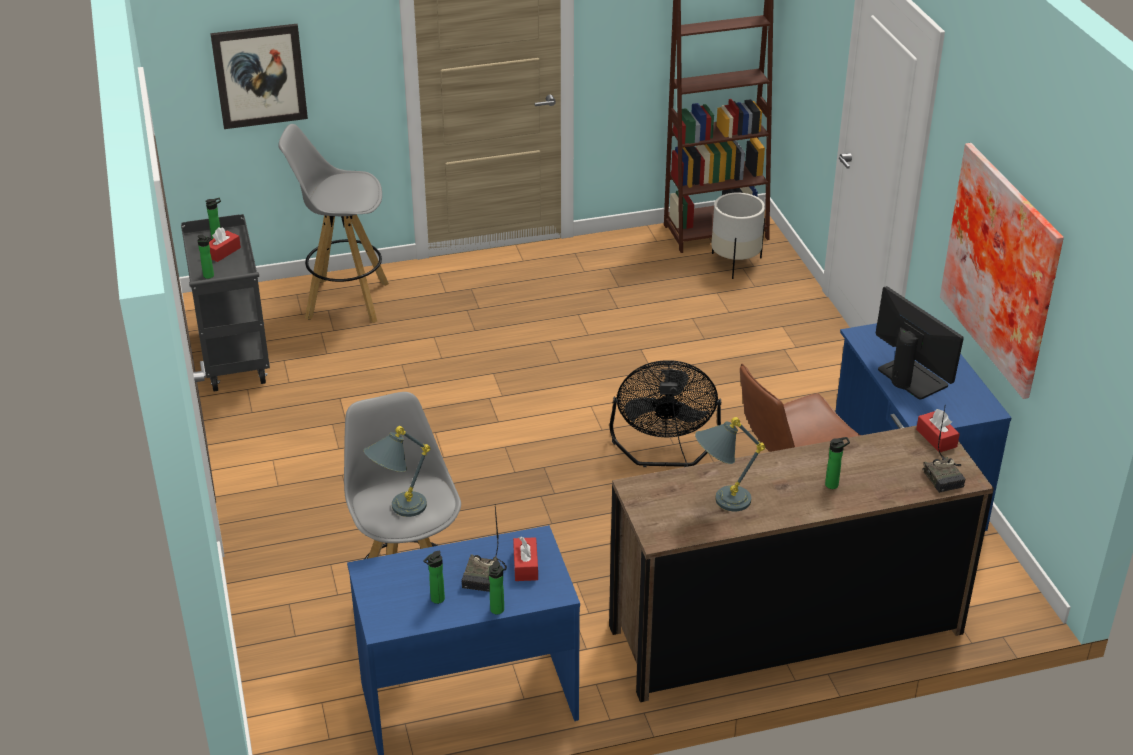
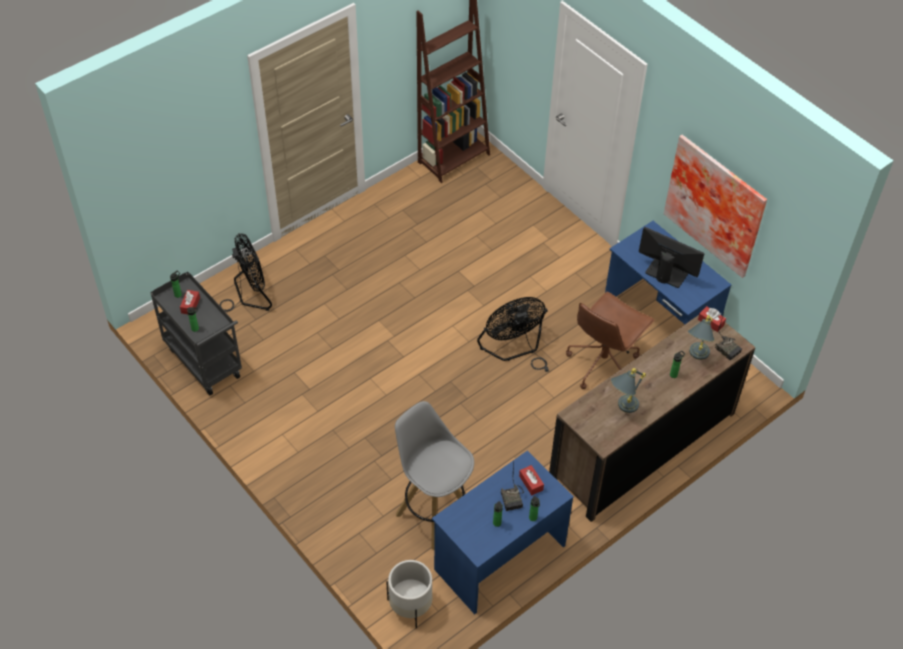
camera: 25 degrees left, 15 degrees up
picture [210,24,308,129] -> none
grey stool [278,124,389,323] -> black fan [220,233,272,312]
grey table lamp [364,426,431,517] -> grey table lamp moved to [688,315,715,360]
white planter [711,193,765,279] -> white planter moved to [386,560,432,628]

